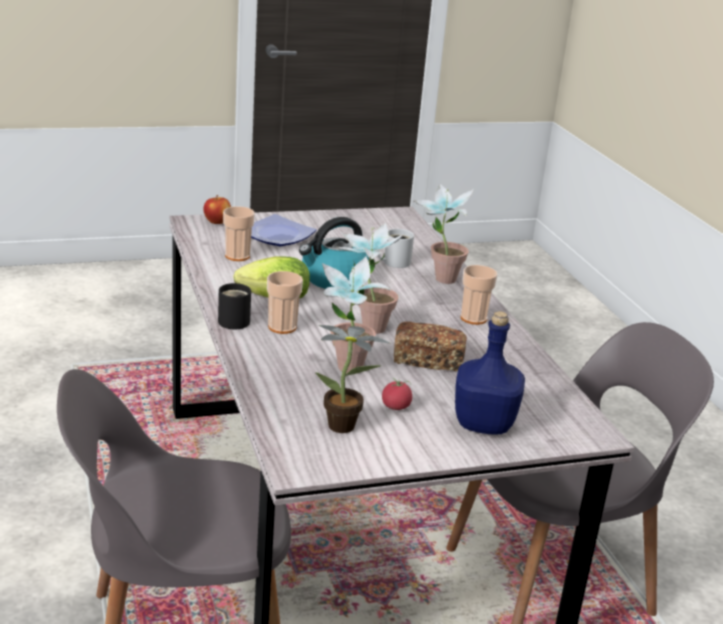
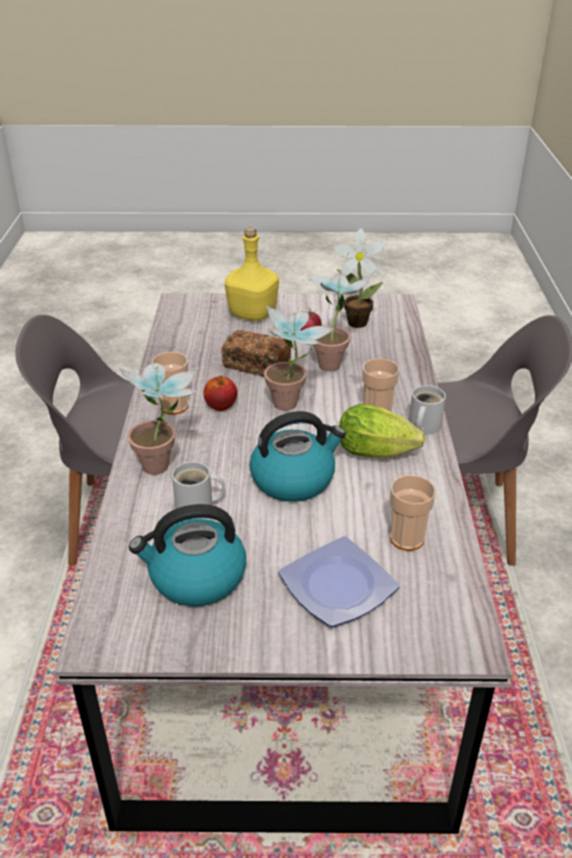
camera: 160 degrees left, 10 degrees up
apple [203,195,231,224] -> apple moved to [204,376,237,411]
black mug [218,283,251,329] -> white mug [409,385,446,434]
blue bottle [455,311,525,435] -> yellow bottle [225,227,279,321]
none -> kettle [129,504,246,607]

